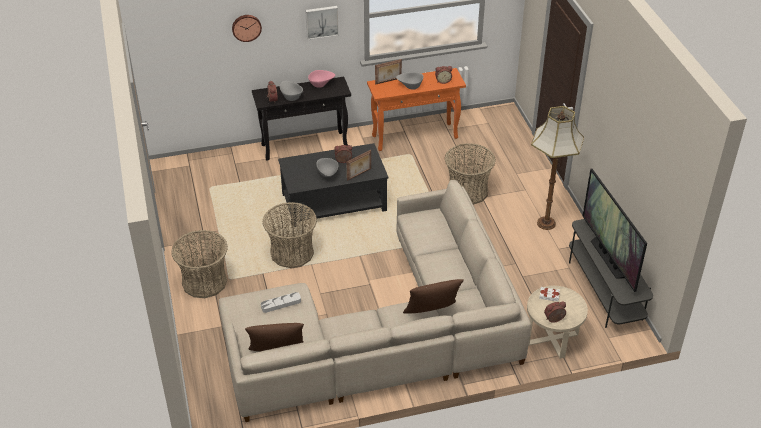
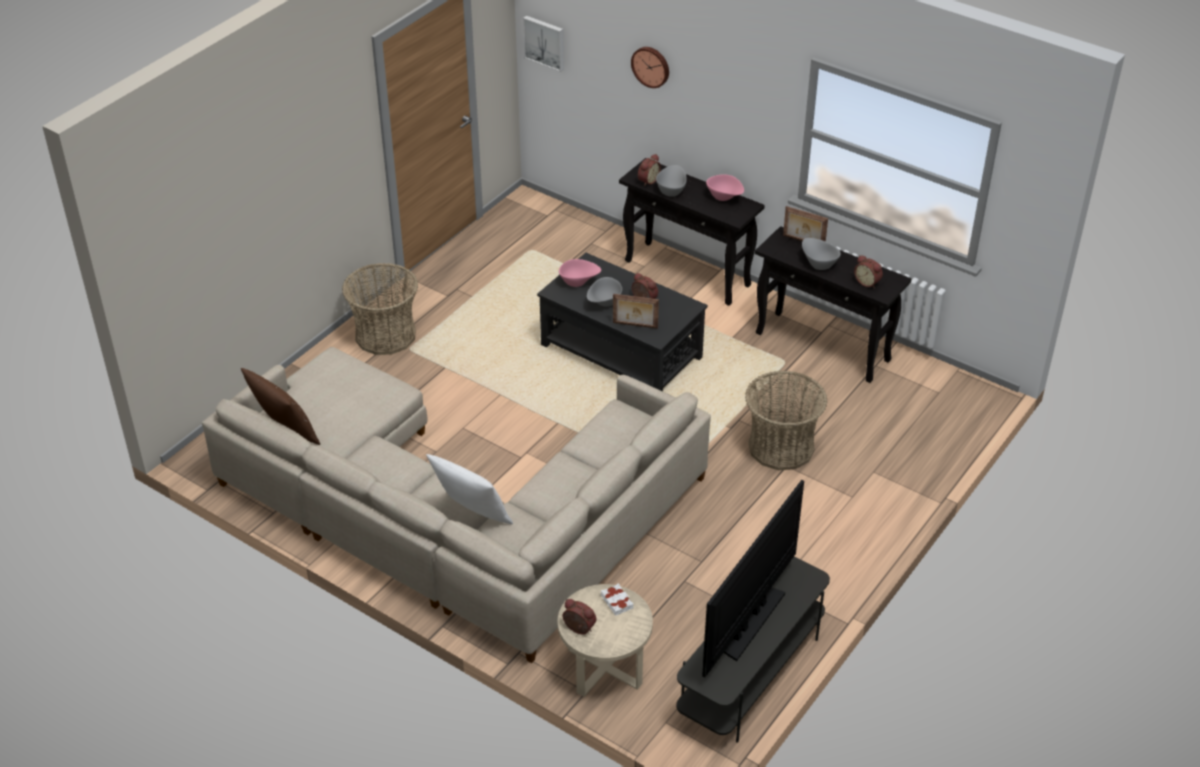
camera: 50 degrees right, 0 degrees up
grey tray [261,292,301,313] -> none
basket [262,202,317,269] -> none
picture [305,6,339,40] -> picture moved to [523,16,564,72]
orange console table [367,68,466,151] -> black console table [755,226,911,383]
brown pillow [403,279,464,314] -> white pillow [426,454,513,524]
floor lamp [531,106,584,230] -> none
none -> pink bowl [559,259,601,287]

